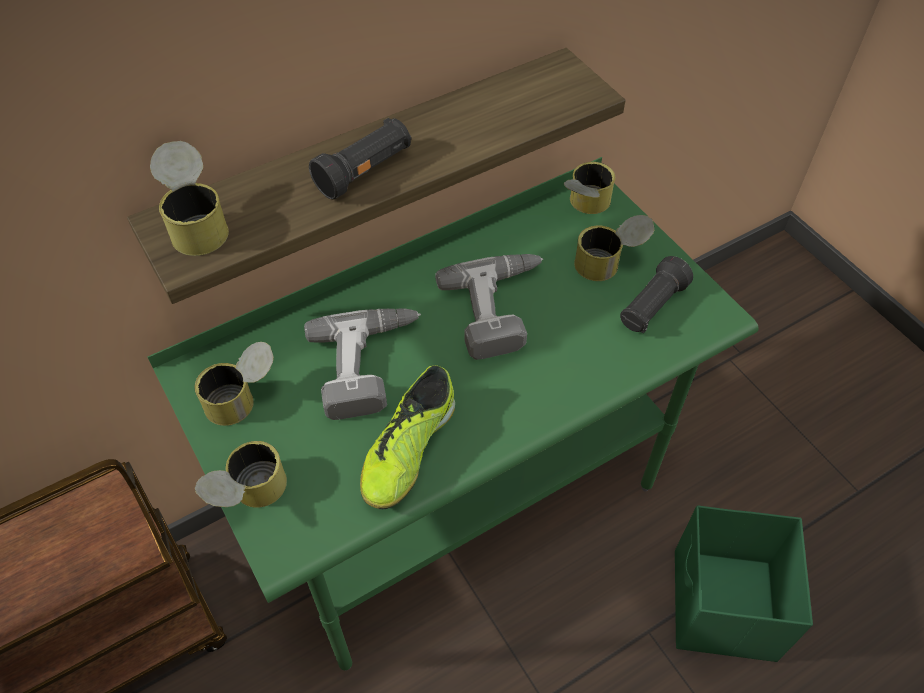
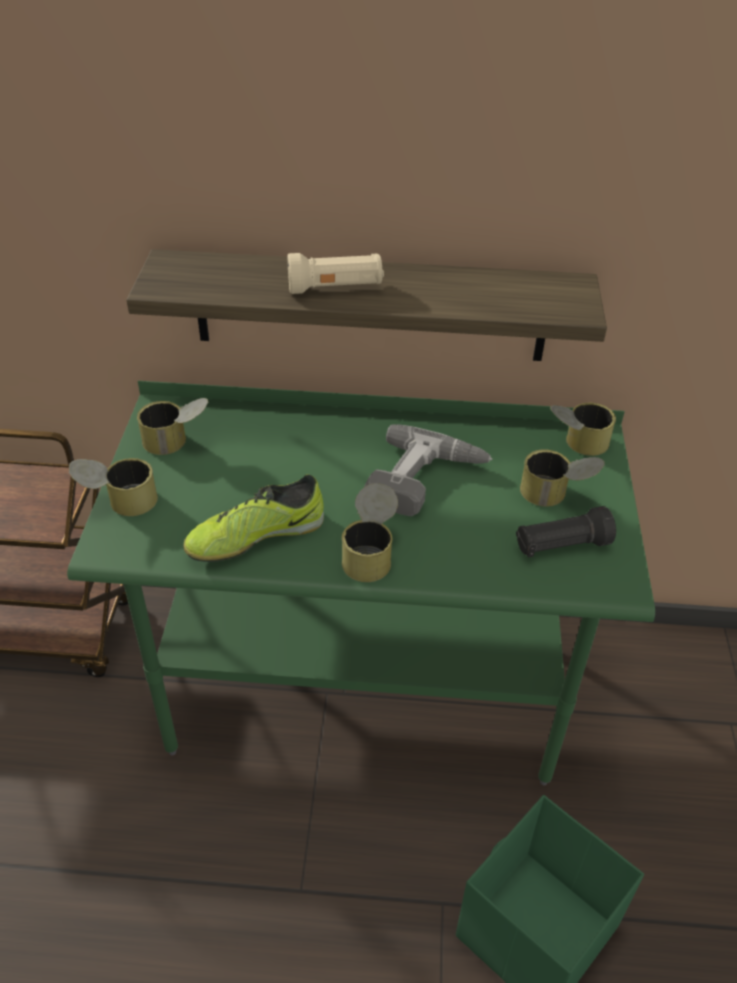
camera: 35 degrees right, 10 degrees down
can [150,141,229,256] -> can moved to [342,483,398,582]
power drill [304,308,421,420] -> none
black flashlight [309,118,411,199] -> beige flashlight [287,253,384,294]

